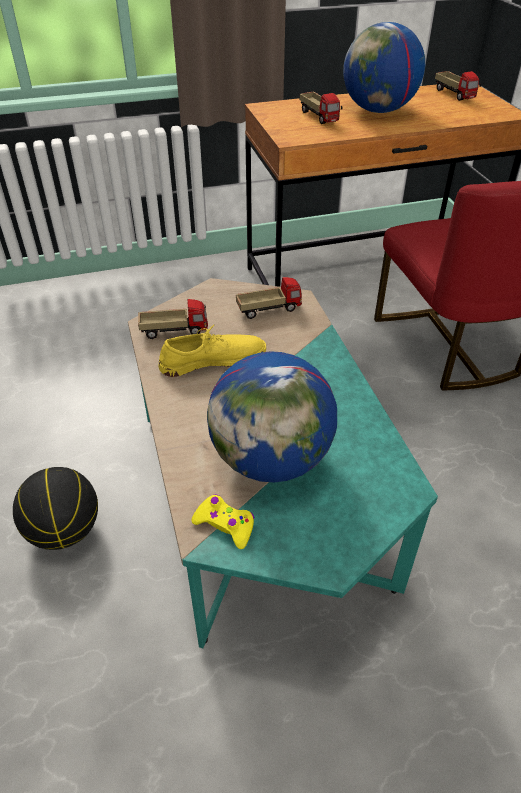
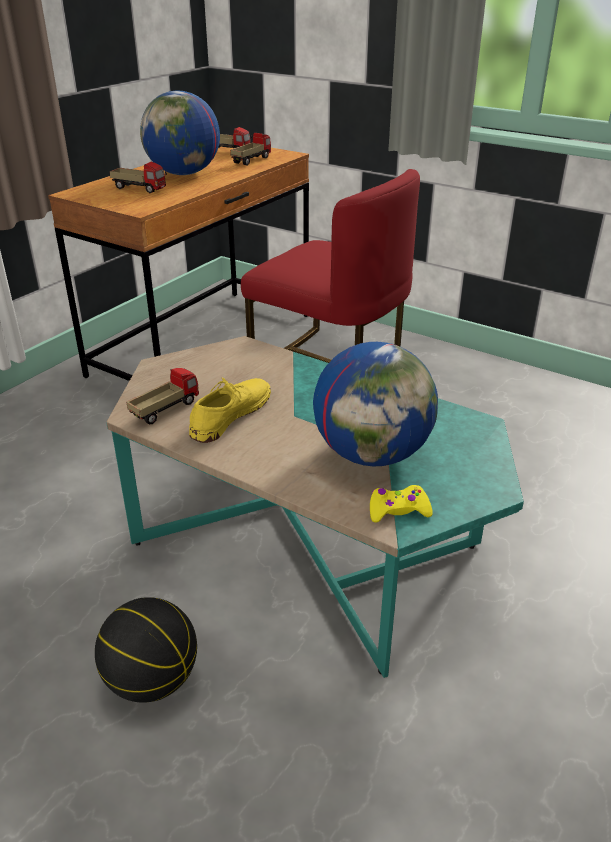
camera: 40 degrees left, 10 degrees down
toy truck [236,277,302,319] -> toy truck moved to [230,133,271,166]

